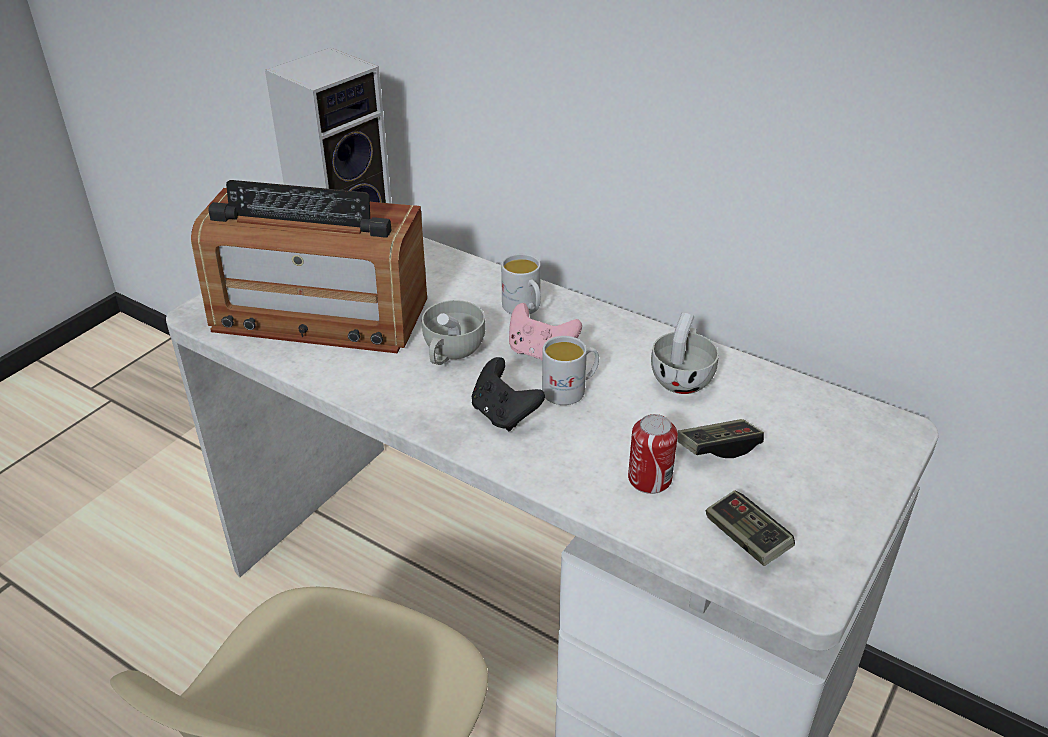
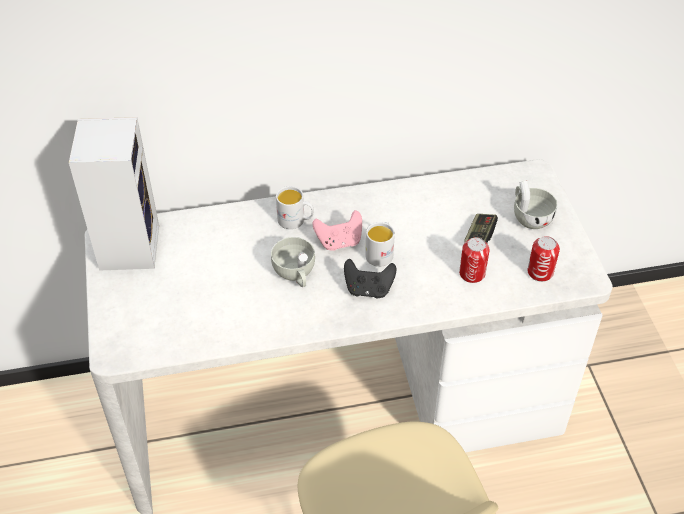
camera: 45 degrees left, 10 degrees up
radio [191,180,427,354] -> none
white cup [651,312,719,394] -> white cup moved to [514,180,558,229]
game controller [706,490,795,566] -> can [528,236,560,282]

